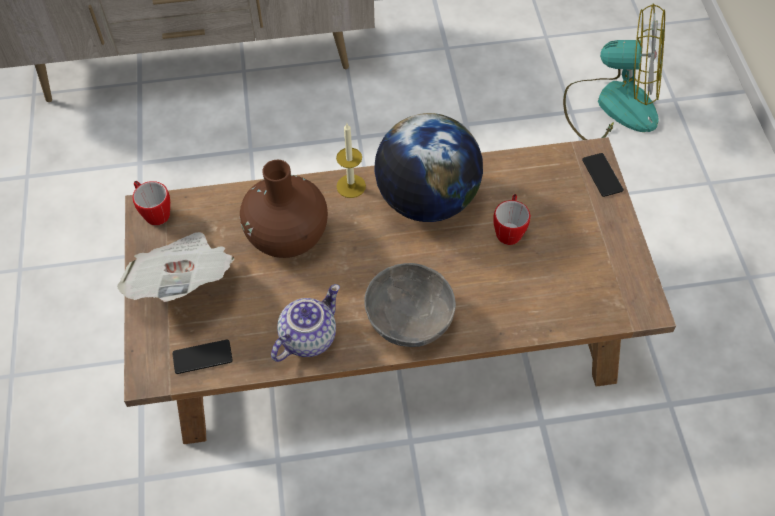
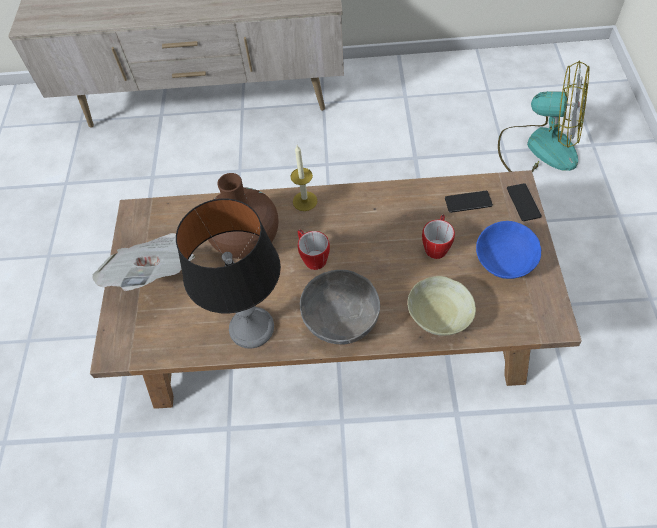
camera: 10 degrees right, 0 degrees up
mug [133,181,170,225] -> mug moved to [298,230,330,270]
phone [172,340,233,374] -> phone moved to [445,191,493,213]
teapot [271,284,340,362] -> table lamp [176,199,281,349]
globe [374,113,483,222] -> none
none -> beige bowl [407,276,476,336]
none -> blue bowl [476,221,541,279]

